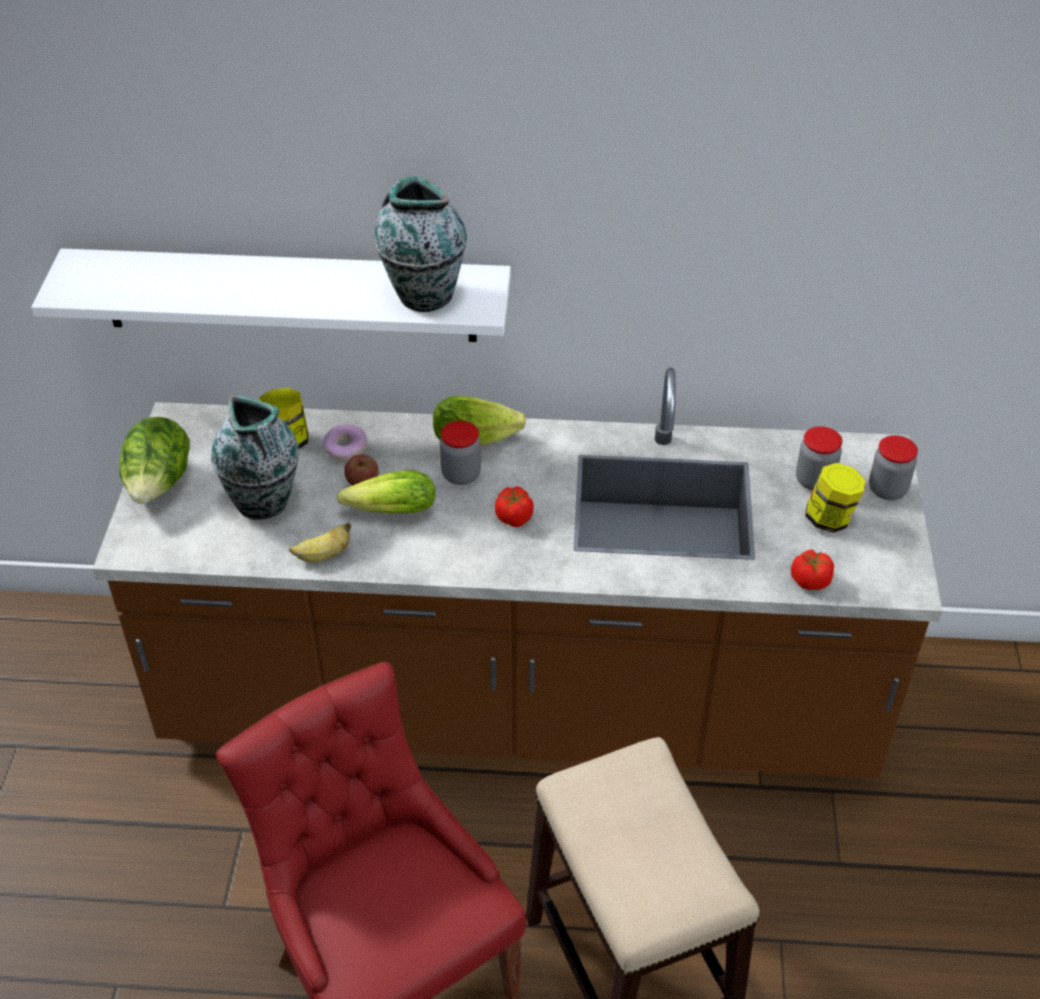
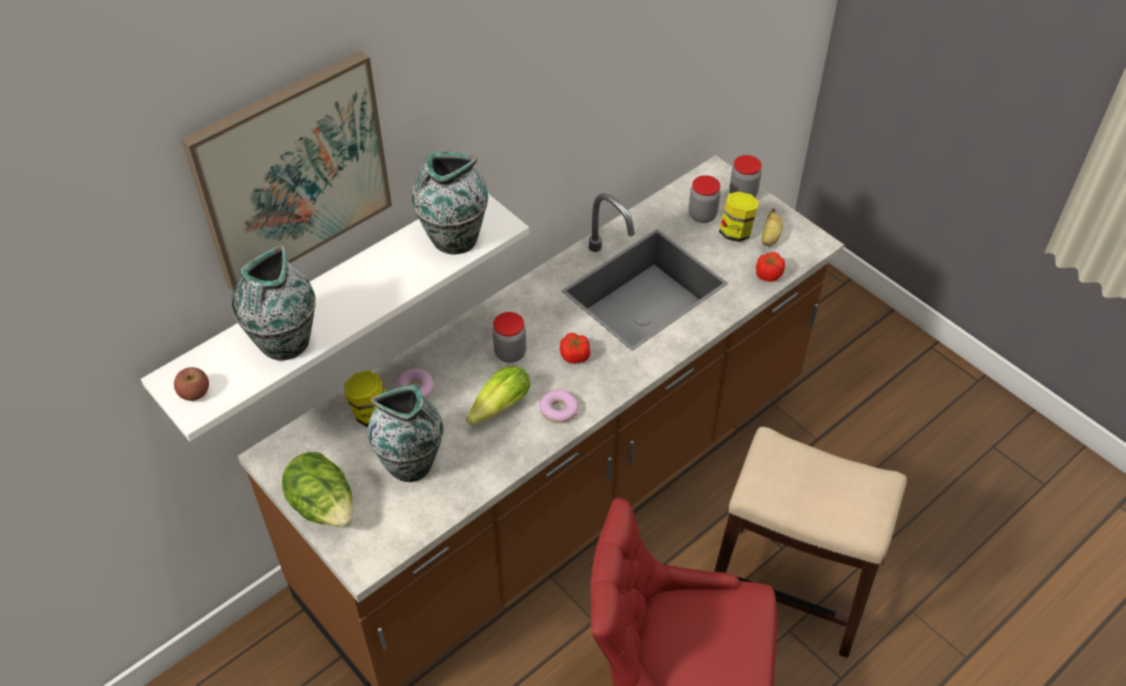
camera: 45 degrees left, 5 degrees up
banana [289,522,351,562] -> banana moved to [762,208,783,246]
apple [344,454,379,486] -> apple moved to [174,367,209,401]
lettuce [433,396,526,445] -> none
none -> picture [181,50,392,292]
none -> vase [232,245,316,361]
none -> donut [539,390,579,424]

